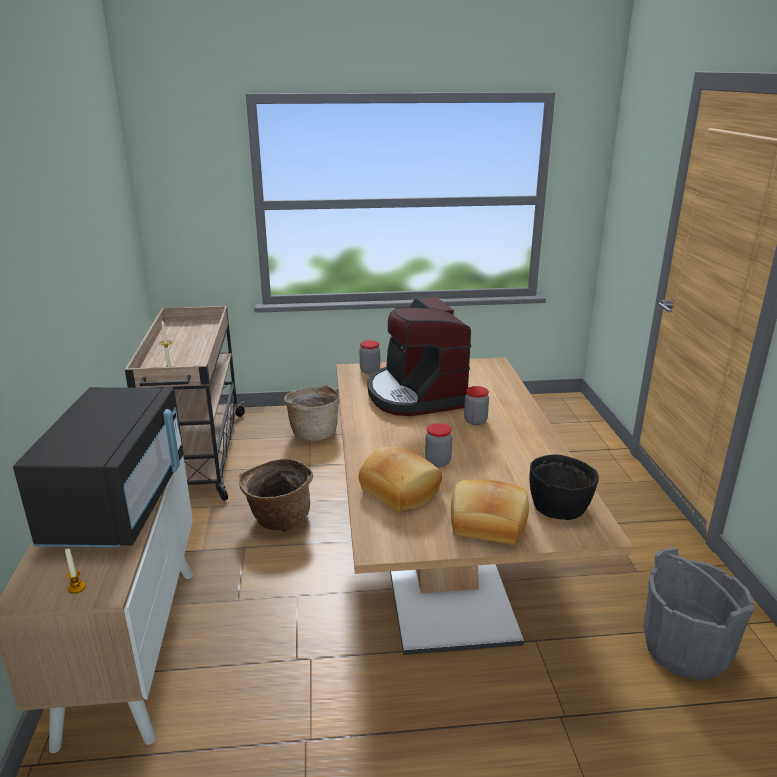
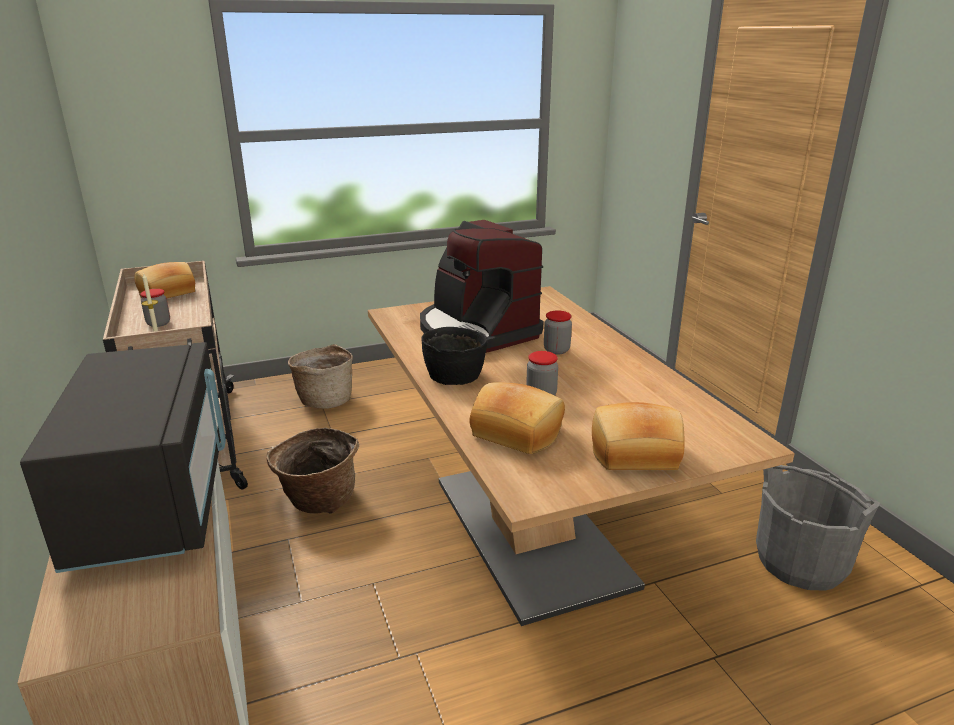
camera: 15 degrees left, 0 degrees up
candle [65,549,86,594] -> none
jar [360,340,380,374] -> jar moved to [140,289,170,327]
black bowl [529,454,599,520] -> black bowl moved to [421,327,487,385]
none -> bread [134,262,195,298]

